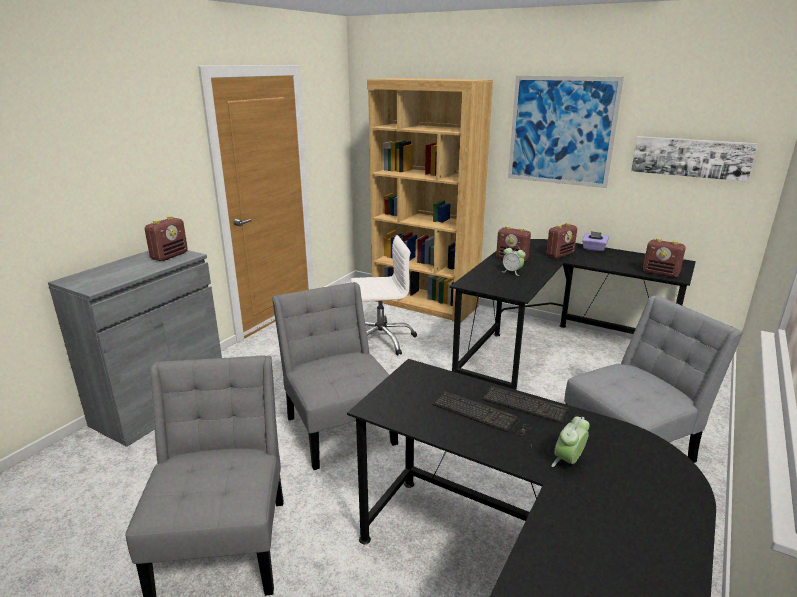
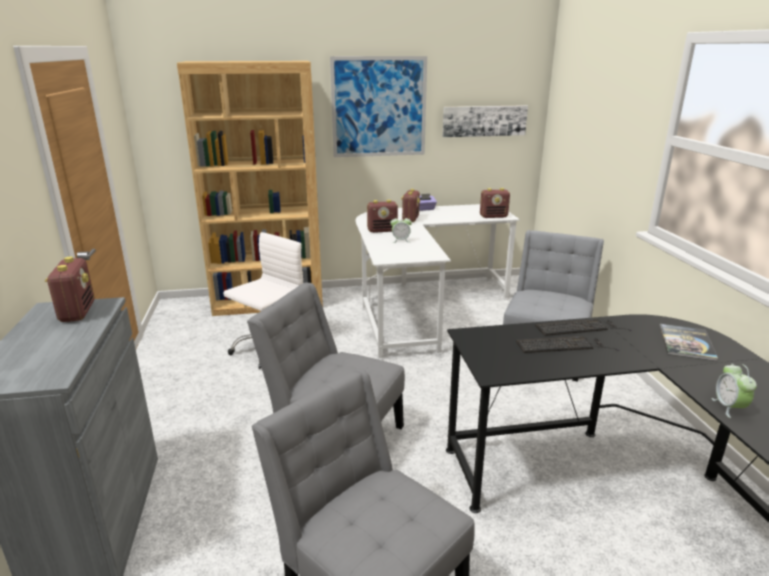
camera: 40 degrees left, 0 degrees up
black desk [450,239,696,390] -> white desk [355,204,520,360]
alarm clock [551,416,590,467] -> alarm clock moved to [711,364,757,418]
none -> book [659,324,718,361]

